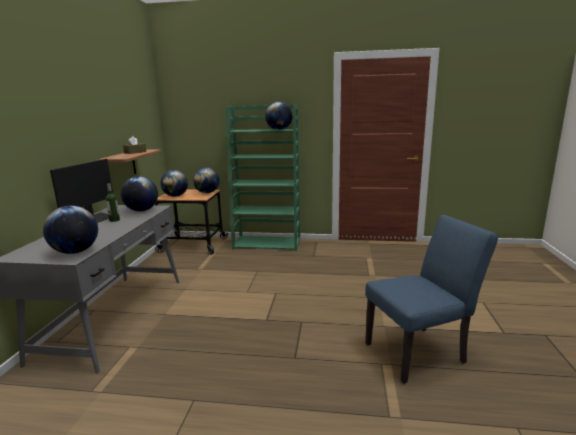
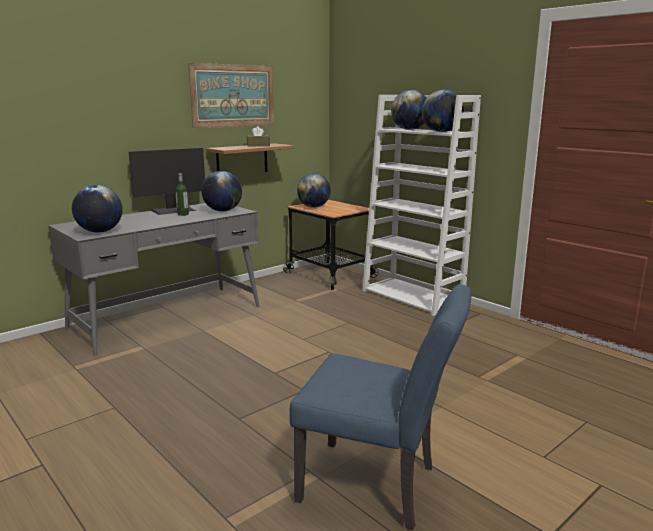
camera: 40 degrees right, 0 degrees up
globe [193,167,220,193] -> globe moved to [391,90,427,130]
green bookcase [226,105,300,251] -> white bookcase [362,95,481,316]
none -> picture [188,63,274,128]

